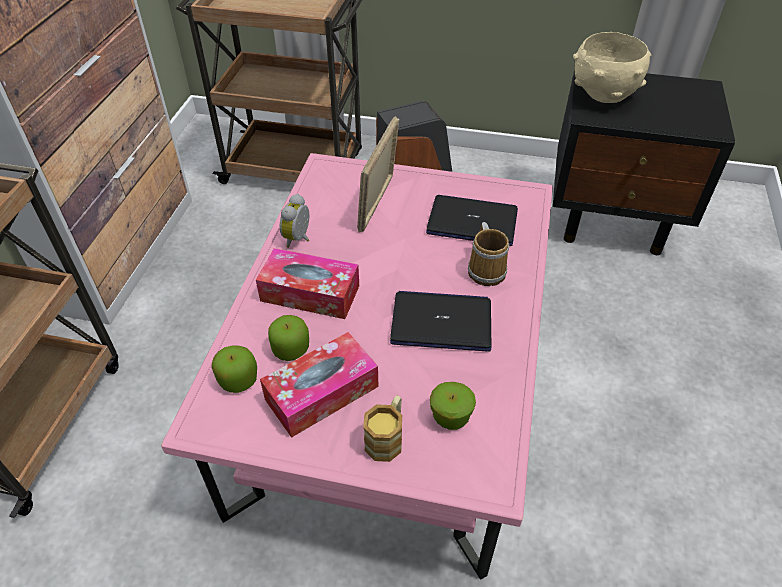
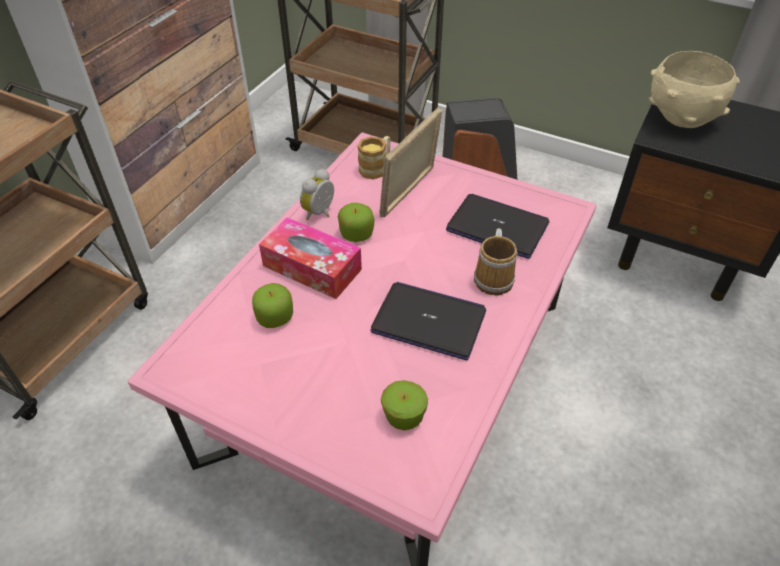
camera: 15 degrees right, 0 degrees up
apple [212,345,257,393] -> apple moved to [338,203,374,242]
tissue box [260,332,378,438] -> none
mug [363,395,402,462] -> mug moved to [357,136,391,180]

